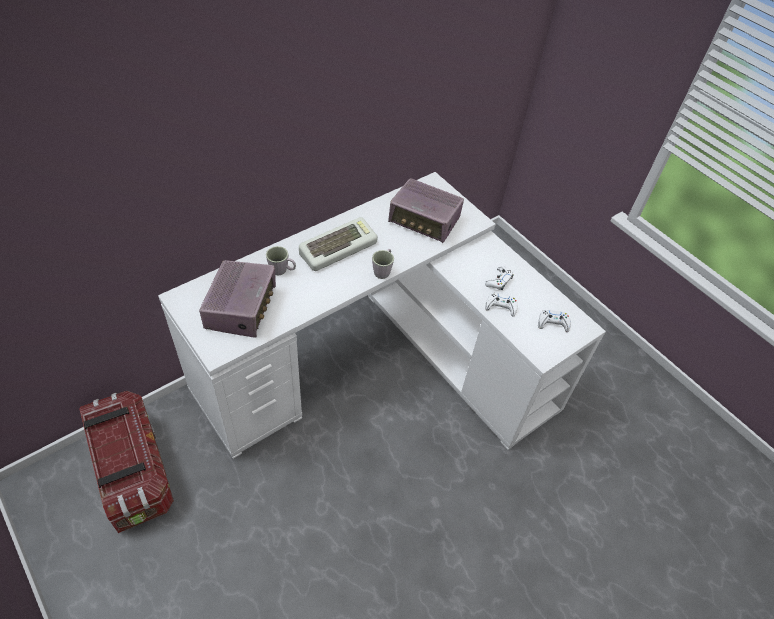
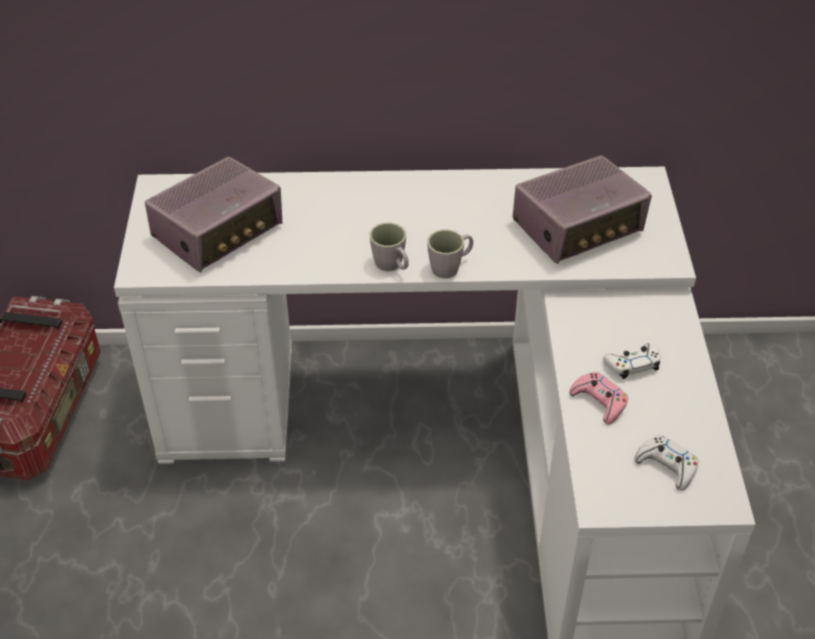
camera: 40 degrees right, 5 degrees down
grey mug [266,246,296,275] -> grey mug moved to [370,223,409,271]
keyboard [299,217,378,271] -> none
radio [388,178,464,243] -> radio turned 90 degrees counterclockwise [512,155,652,264]
white game controller [485,293,518,316] -> pink game controller [569,372,628,425]

